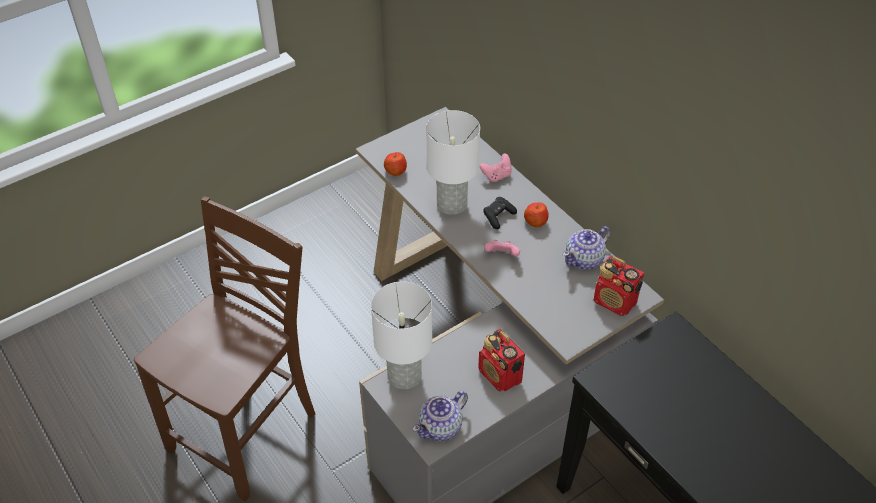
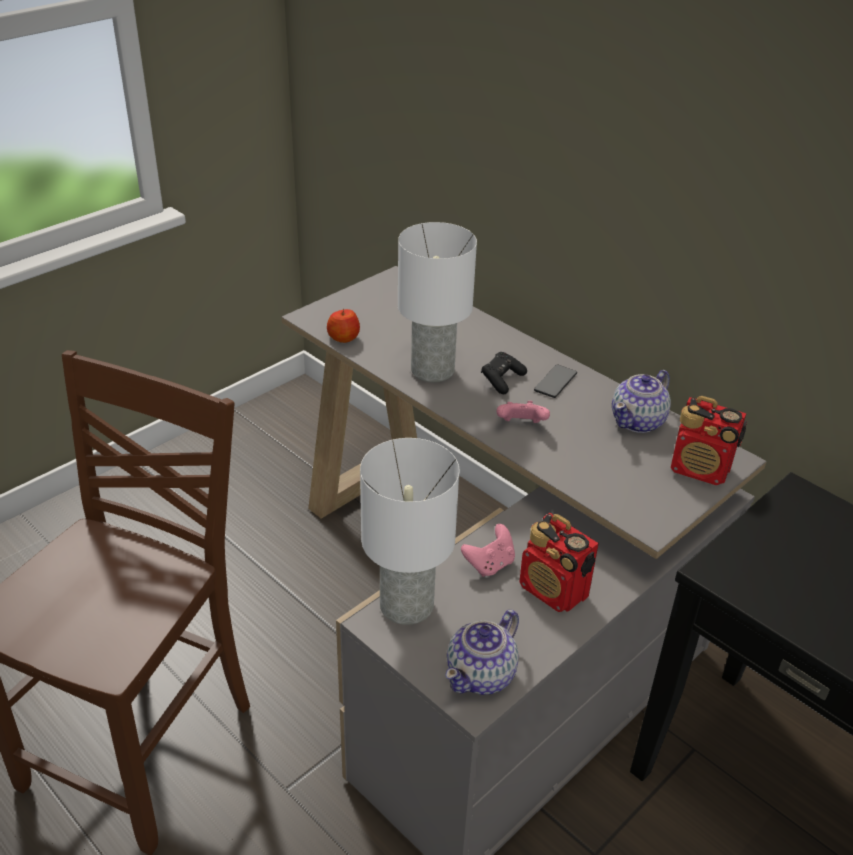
camera: 10 degrees left, 10 degrees down
pink game controller [480,153,512,183] -> pink game controller moved to [461,524,515,577]
apple [524,202,549,227] -> phone [534,365,577,398]

